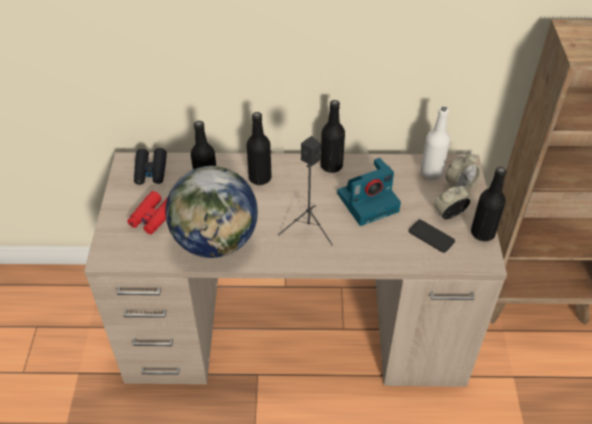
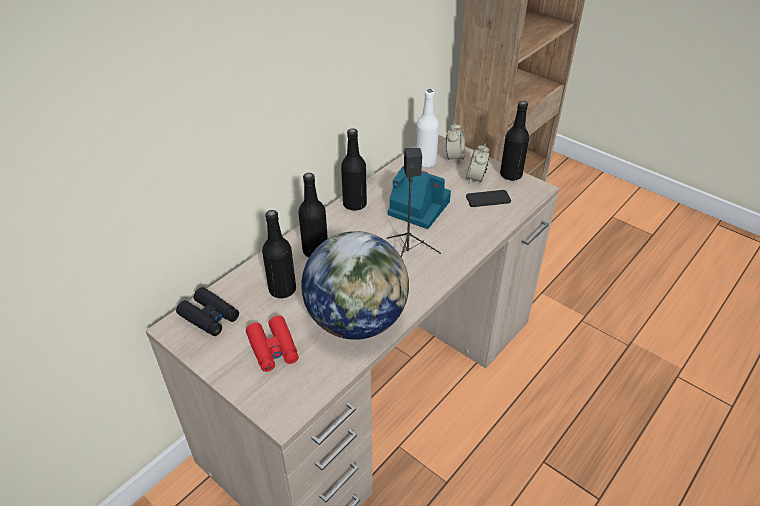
camera: 50 degrees left, 5 degrees down
camera [337,158,401,226] -> camera turned 75 degrees counterclockwise [388,166,451,229]

